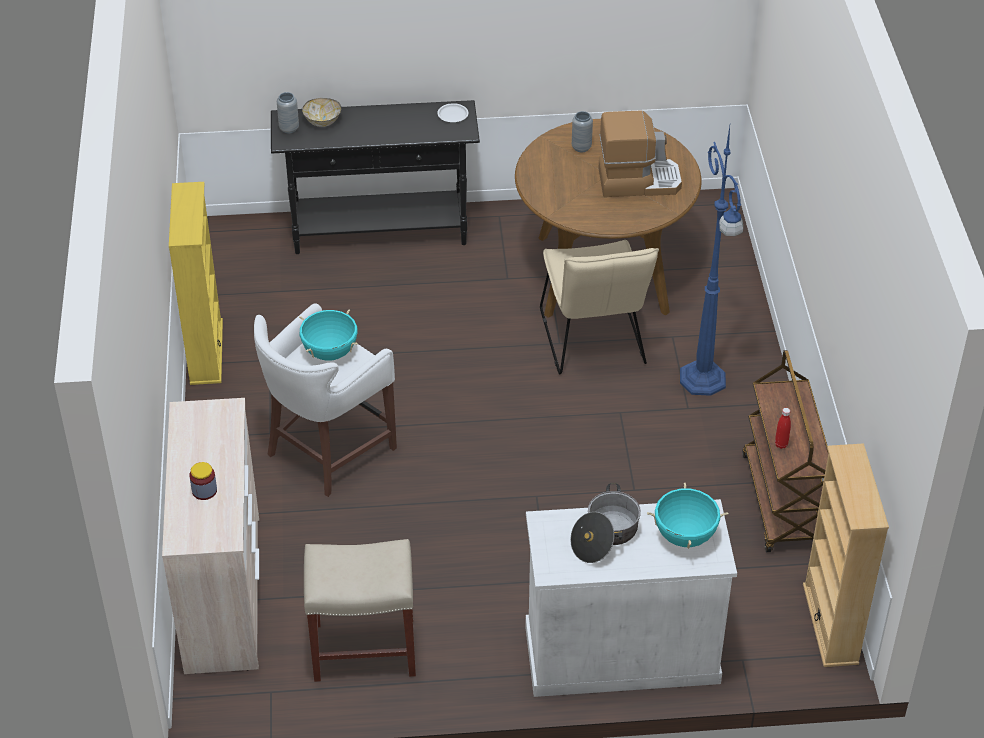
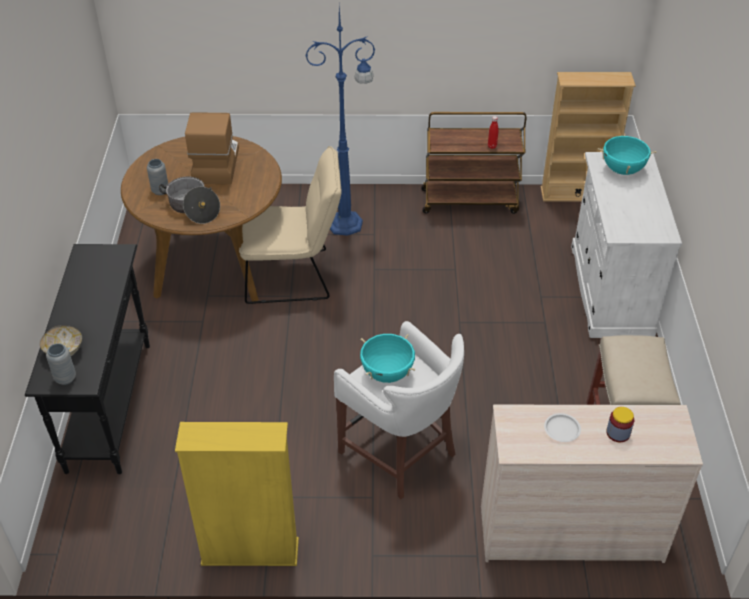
camera: 85 degrees left, 0 degrees up
white plate [437,103,468,122] -> white plate moved to [544,413,581,442]
cooking pot [570,483,641,563] -> cooking pot moved to [159,176,220,224]

